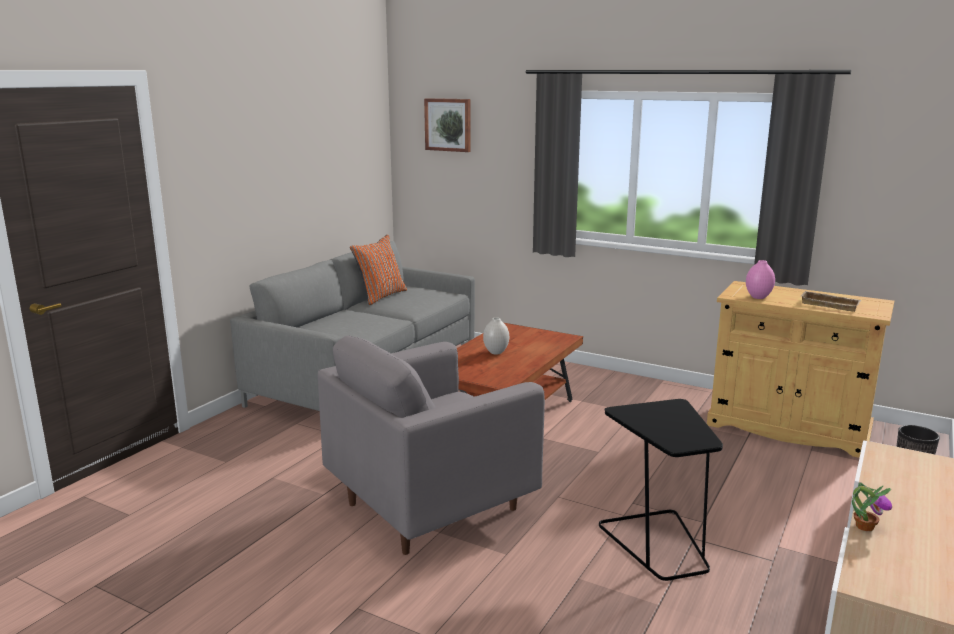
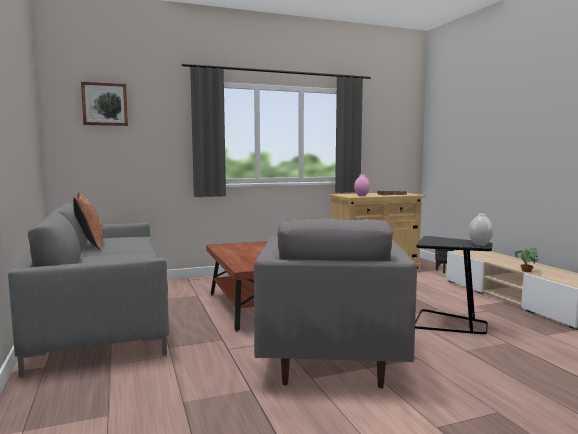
camera: 50 degrees left, 10 degrees down
white vase [483,317,509,354] -> white vase moved to [469,214,493,246]

